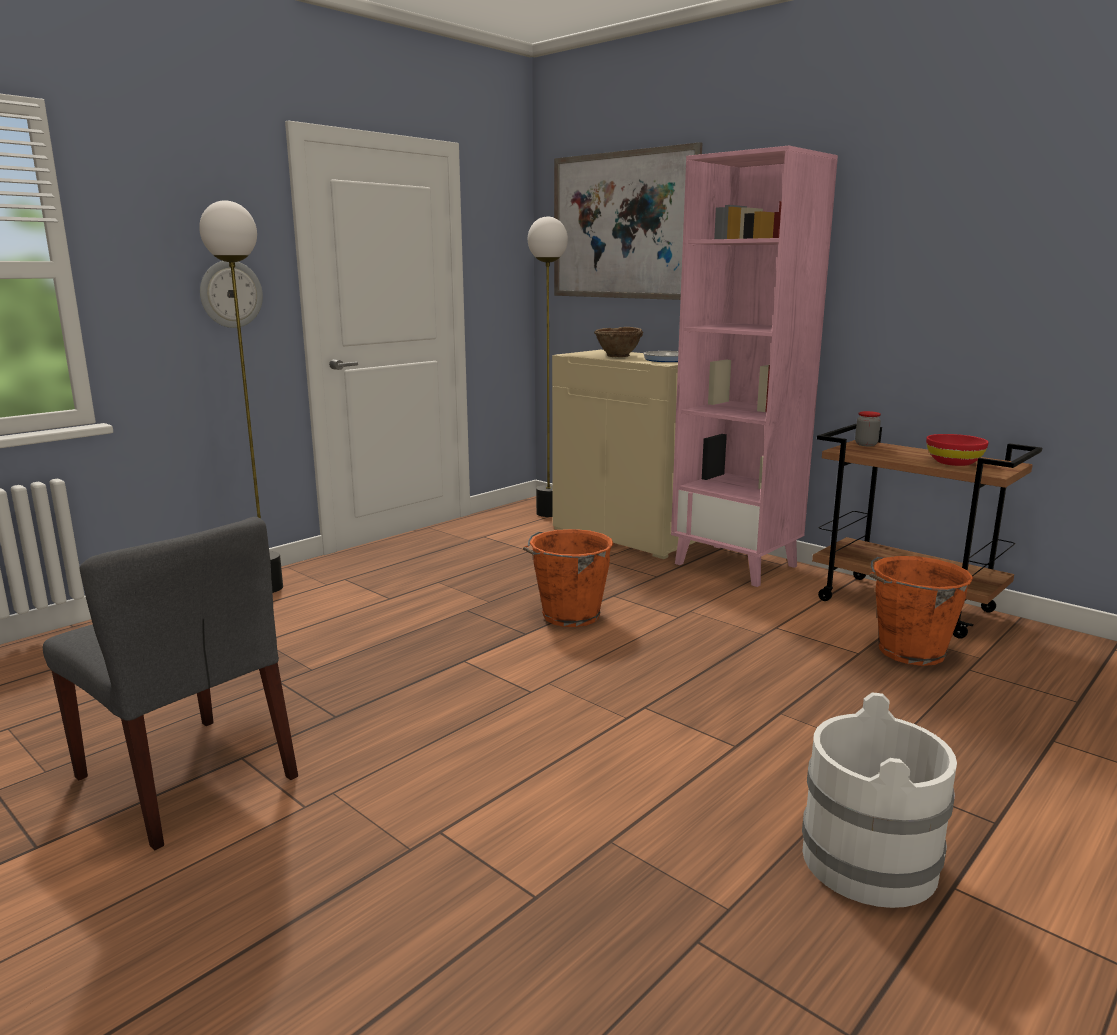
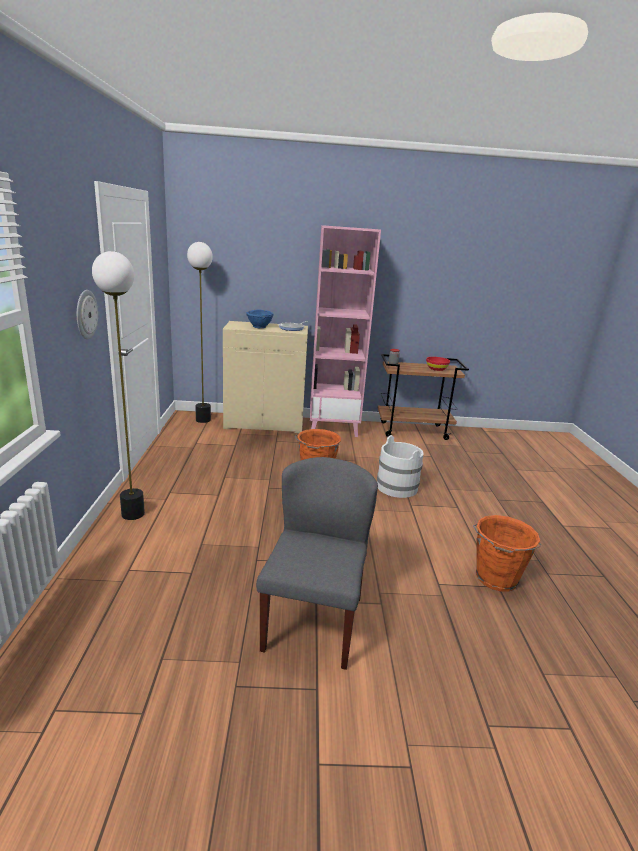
camera: 45 degrees left, 5 degrees up
grey chair [43,517,298,850] -> grey chair turned 75 degrees counterclockwise [256,457,378,670]
picture [554,142,702,300] -> none
brown bowl [594,327,643,357] -> blue bowl [246,310,274,328]
white bucket [802,693,957,908] -> white bucket moved to [377,435,424,498]
orange bucket [869,556,973,666] -> orange bucket moved to [473,515,542,592]

